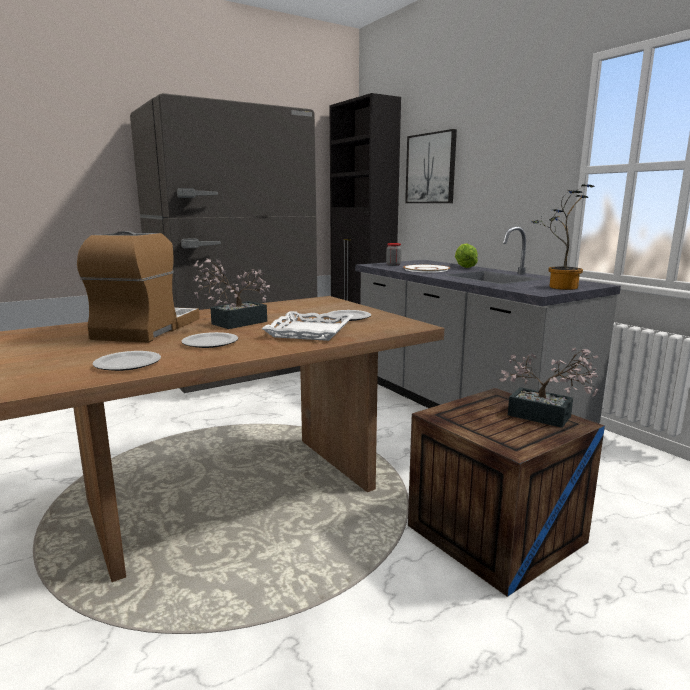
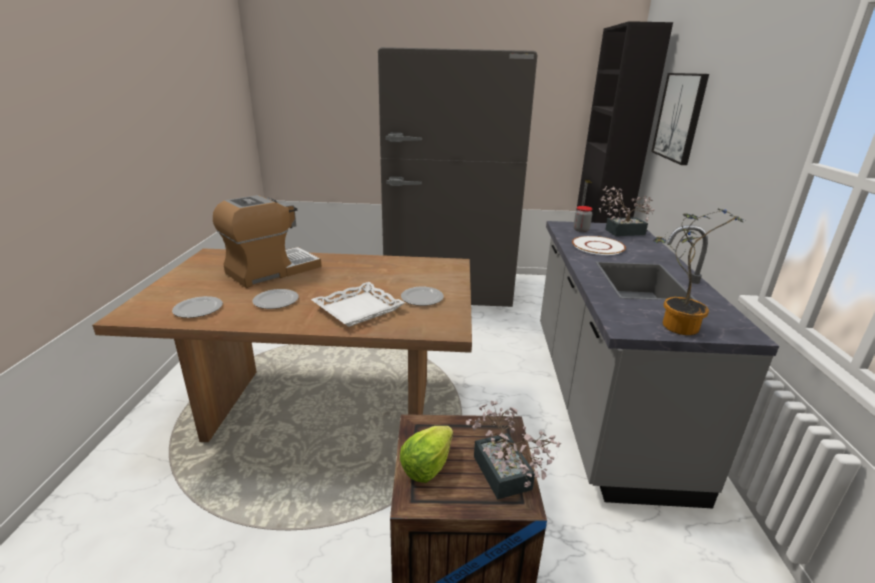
camera: 35 degrees right, 10 degrees up
potted plant [193,258,270,329] -> potted plant moved to [599,186,655,236]
lettuce [455,243,478,268] -> lettuce moved to [400,426,453,483]

